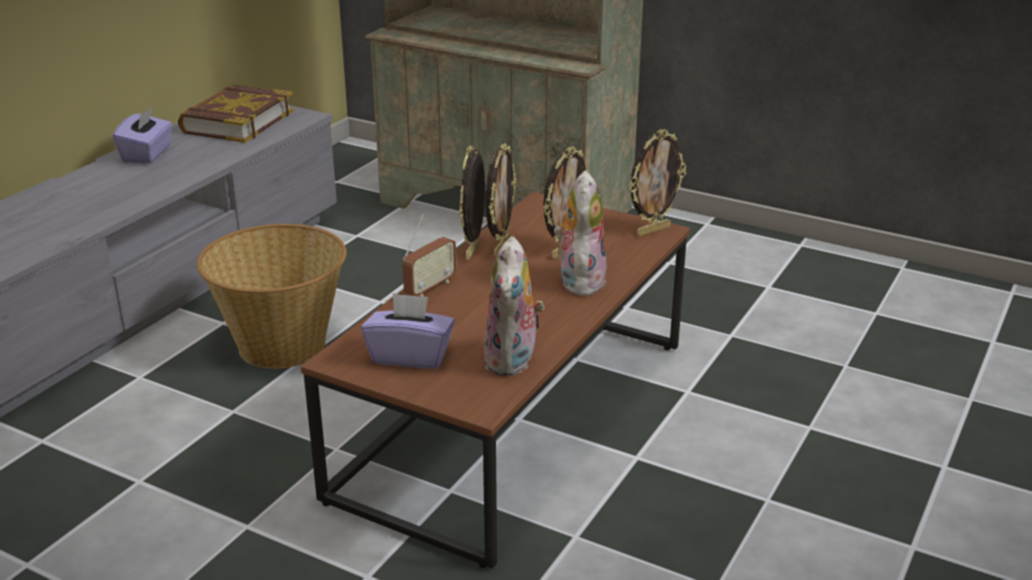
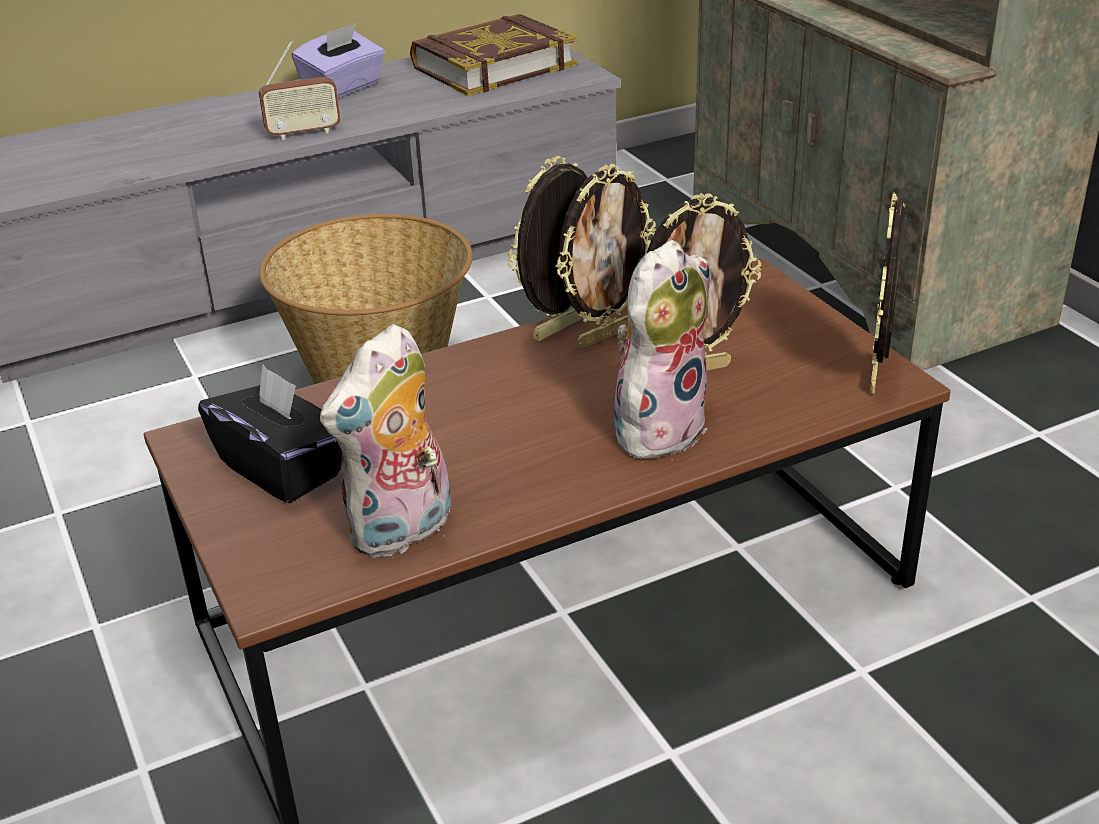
camera: 35 degrees right, 5 degrees up
purple tissue box [361,293,455,369] -> black tissue box [198,364,342,503]
radio [402,214,457,297] -> radio moved to [259,41,341,140]
picture frame [629,129,686,236] -> picture frame turned 105 degrees clockwise [870,193,907,394]

